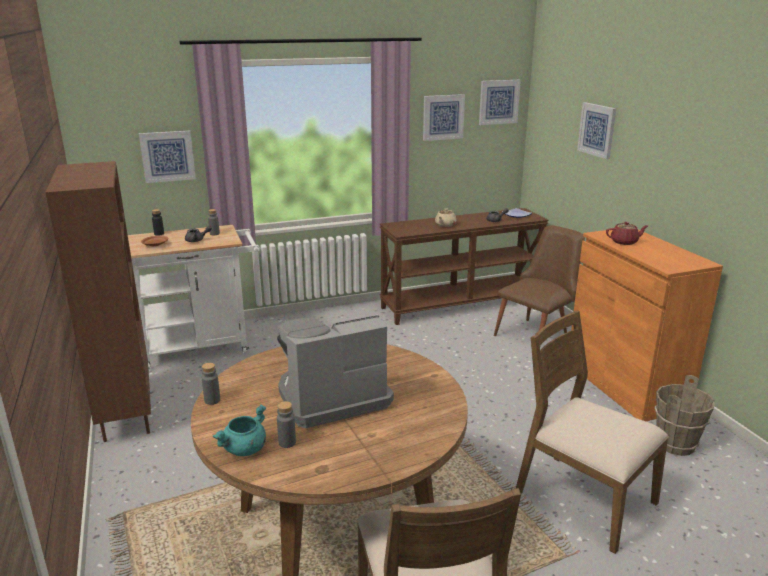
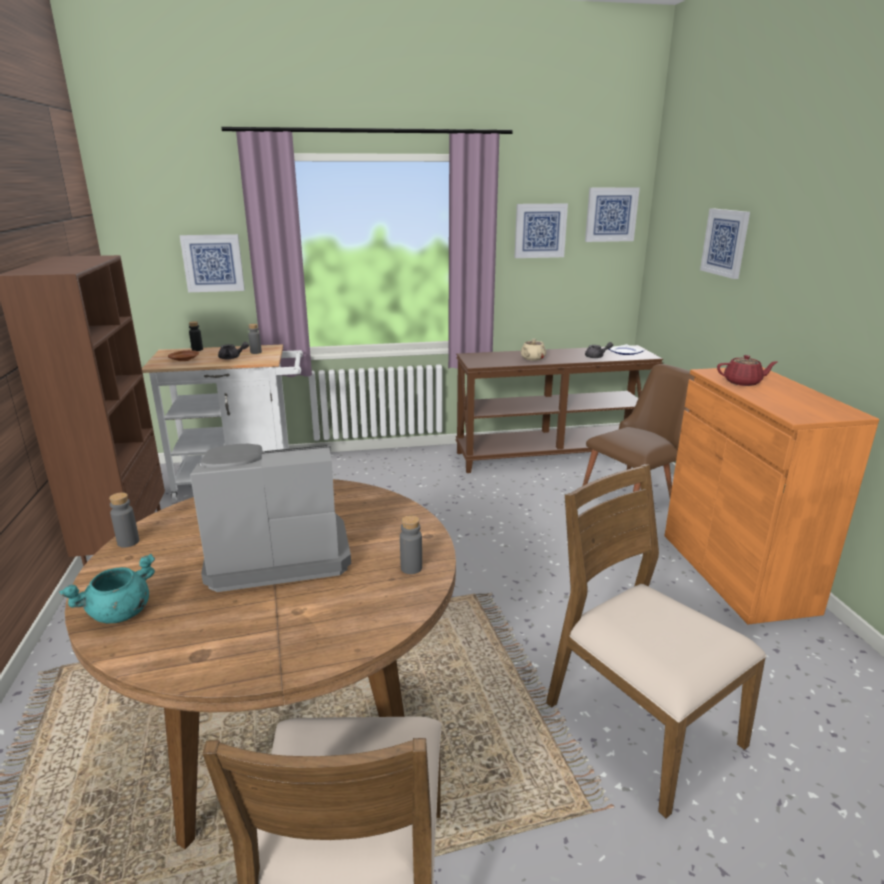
camera: 10 degrees right, 0 degrees up
grey bottle [277,401,296,448] -> grey bottle moved to [400,515,422,574]
brown bucket [655,375,715,456] -> none

